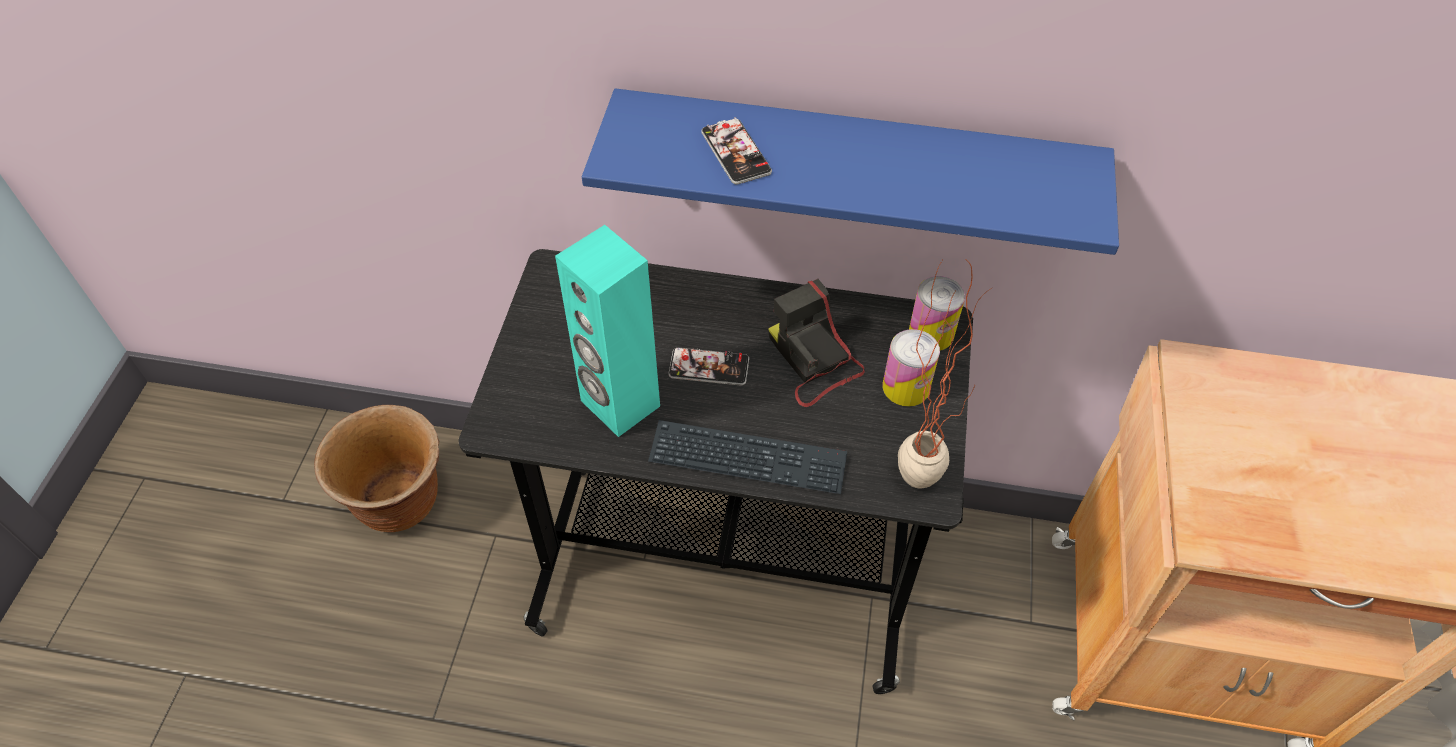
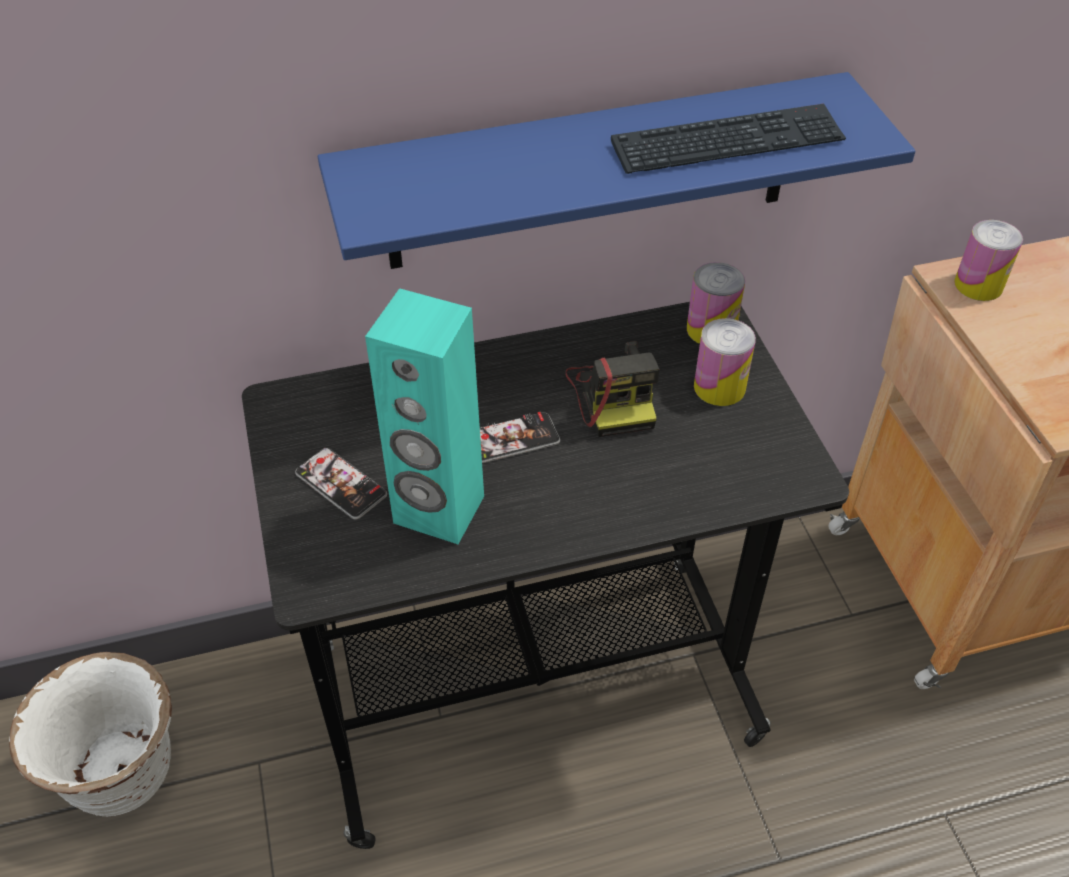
camera: 25 degrees left, 5 degrees down
brown planter [314,405,439,532] -> white planter [9,652,172,816]
keyboard [648,420,847,494] -> keyboard moved to [611,104,846,174]
phone [701,117,772,185] -> phone moved to [295,448,387,520]
camera [768,279,865,407] -> camera turned 135 degrees counterclockwise [565,341,659,437]
potted plant [898,258,992,488] -> none
none -> can [954,220,1023,301]

